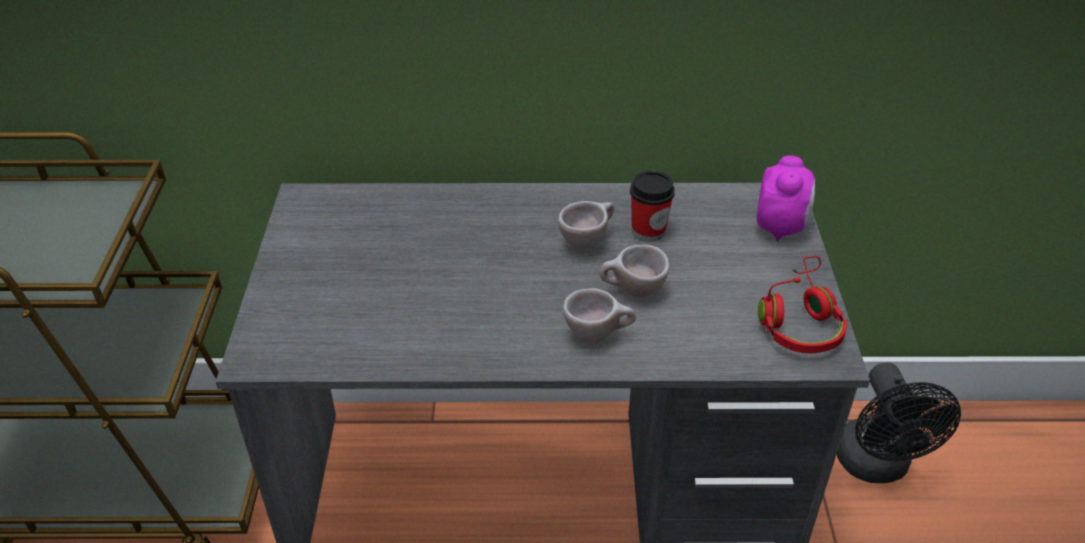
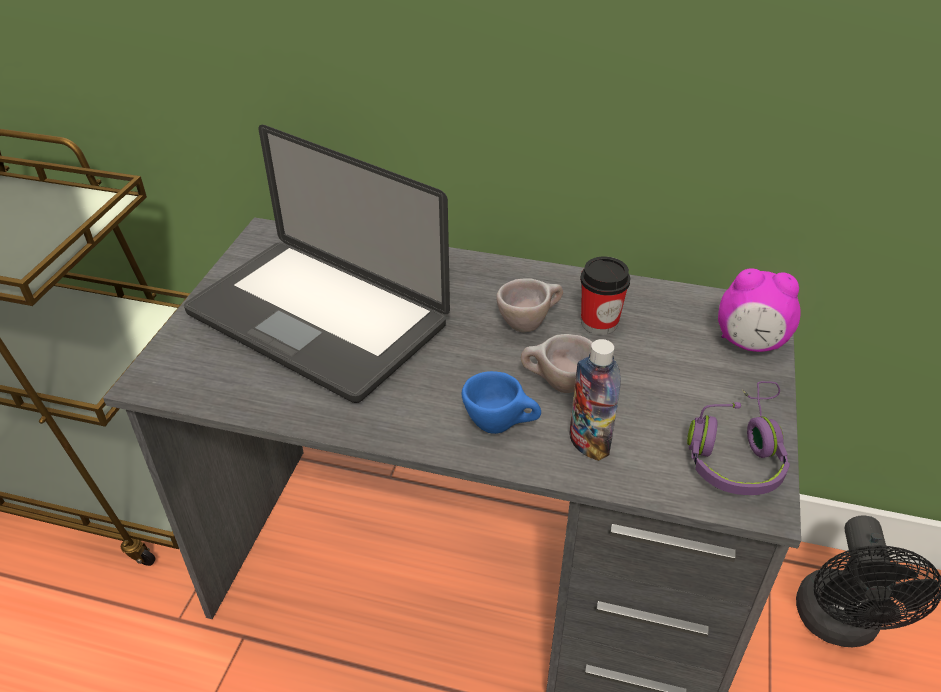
camera: 15 degrees right, 0 degrees up
beige cup [563,288,636,344] -> blue cup [462,371,541,434]
alarm clock [757,156,815,241] -> alarm clock turned 75 degrees clockwise [718,268,801,352]
red headphones [758,256,847,353] -> purple headphones [687,381,790,495]
none -> laptop [184,125,450,403]
none -> bottle [569,339,621,461]

